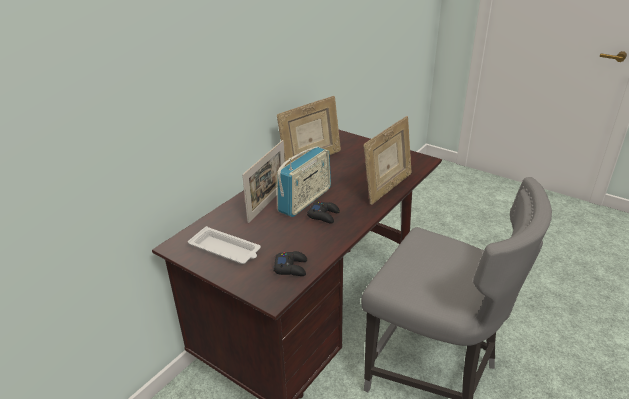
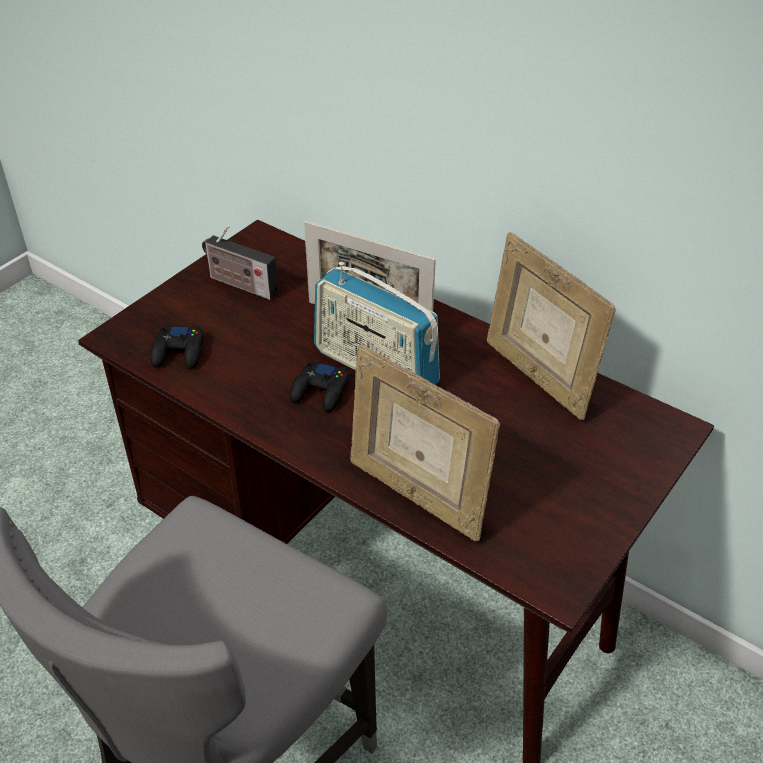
camera: 90 degrees right, 10 degrees up
white tray [188,226,261,264] -> radio [202,225,278,300]

